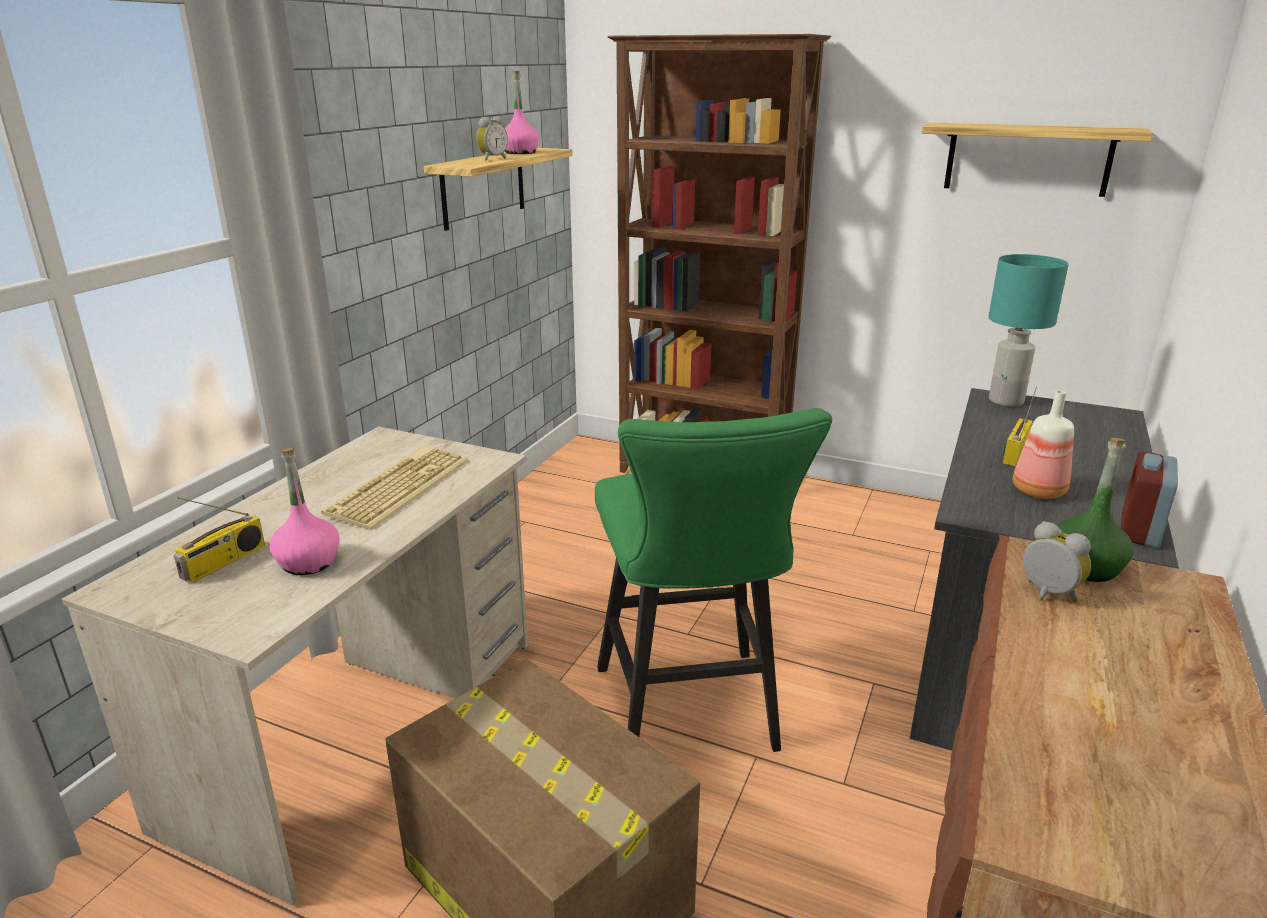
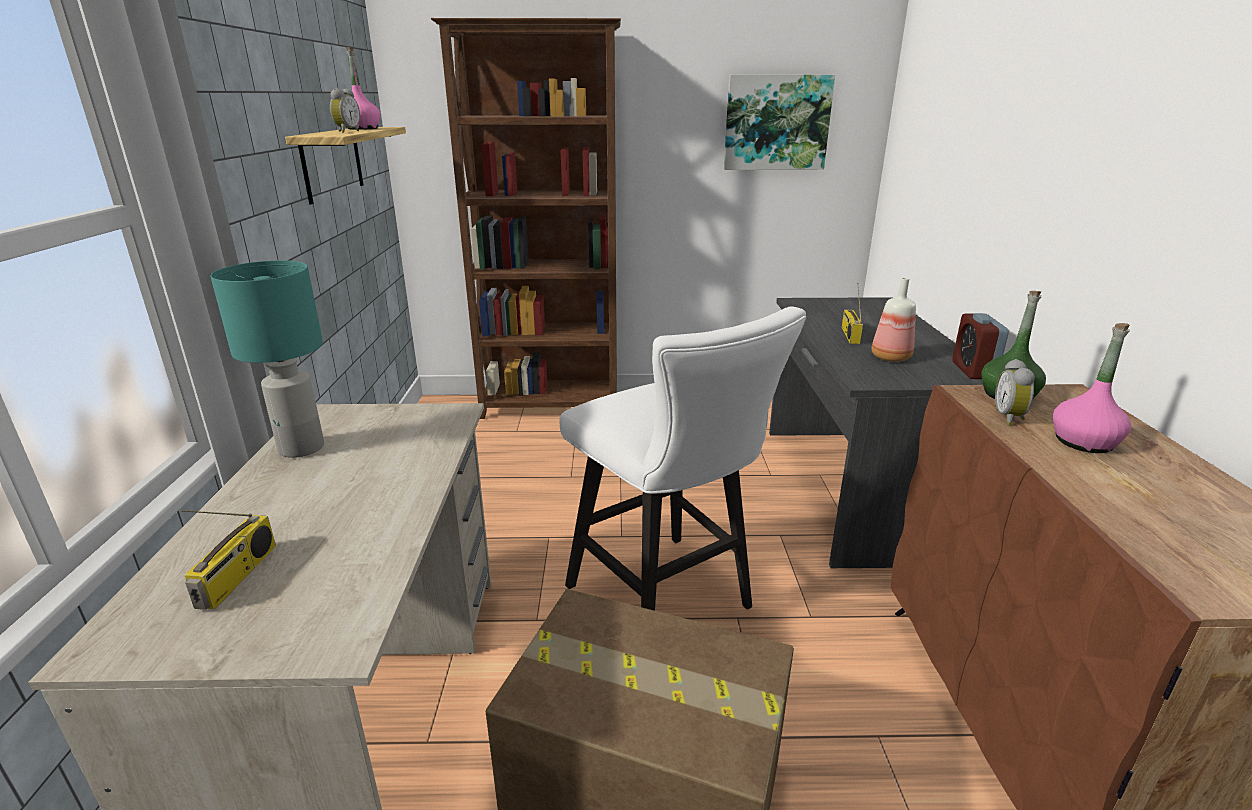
camera: 25 degrees left, 0 degrees up
pink bottle [270,448,340,575] -> pink bottle moved to [1053,323,1131,453]
keyboard [321,446,468,530] -> none
green stool [595,408,832,752] -> white stool [559,307,806,611]
shelf [921,123,1153,197] -> picture [724,75,835,170]
turquoise table lamp [988,254,1069,406] -> turquoise table lamp moved to [210,260,324,458]
alarm clock [1023,521,1091,602] -> alarm clock turned 105 degrees counterclockwise [995,359,1035,426]

